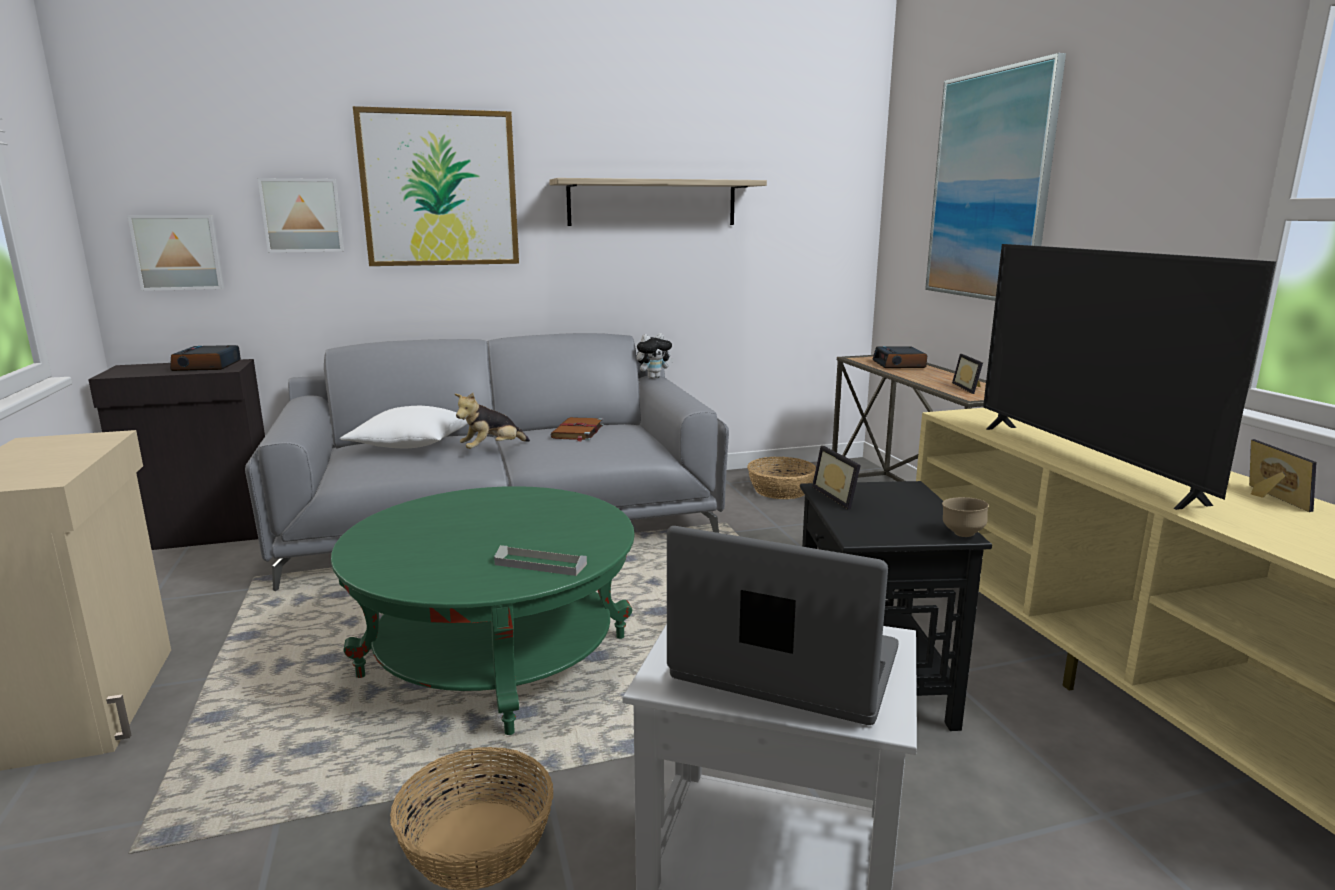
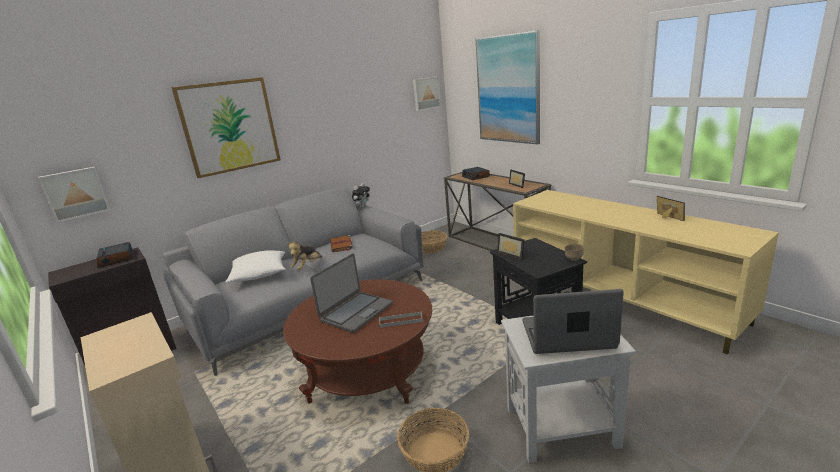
camera: 20 degrees left, 5 degrees up
picture [258,178,344,253] -> picture moved to [413,76,441,111]
green coffee table [331,486,635,735] -> brown coffee table [283,280,432,404]
shelf [549,178,767,226] -> none
television [983,244,1276,510] -> none
none -> laptop [310,253,393,333]

